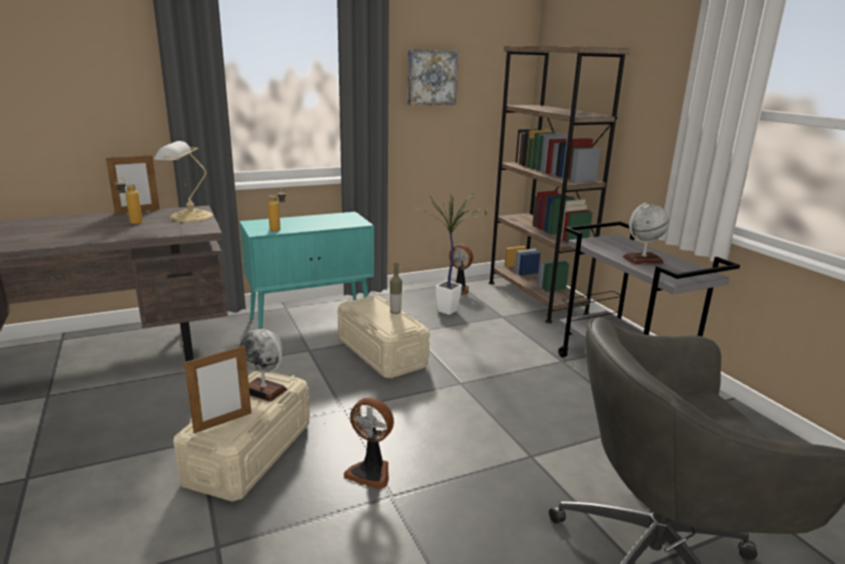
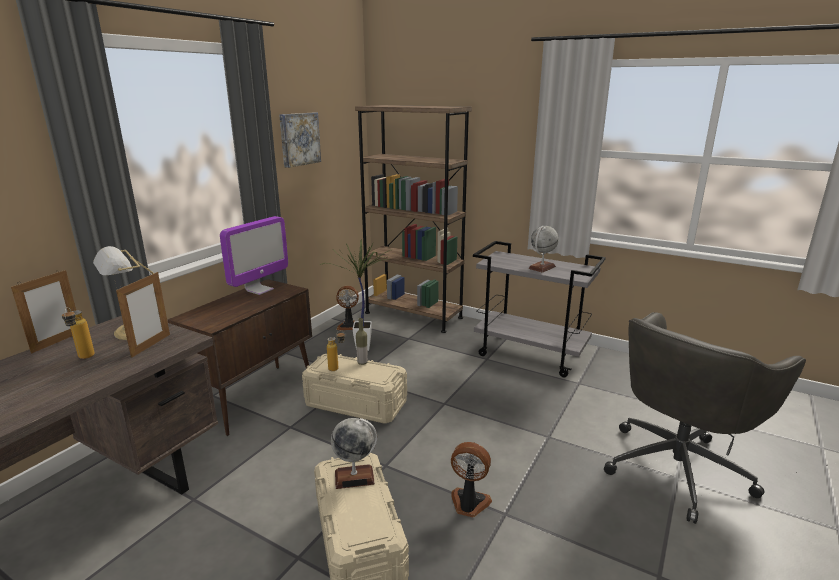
camera: 35 degrees left, 0 degrees up
picture frame [184,345,251,433] -> picture frame moved to [116,272,170,358]
turquoise cabinet [240,212,374,329] -> brown cabinet [168,279,312,436]
bottle [268,189,286,231] -> bottle moved to [327,330,345,371]
fan [344,397,394,490] -> fan turned 150 degrees counterclockwise [451,442,492,517]
none -> monitor [220,216,288,295]

